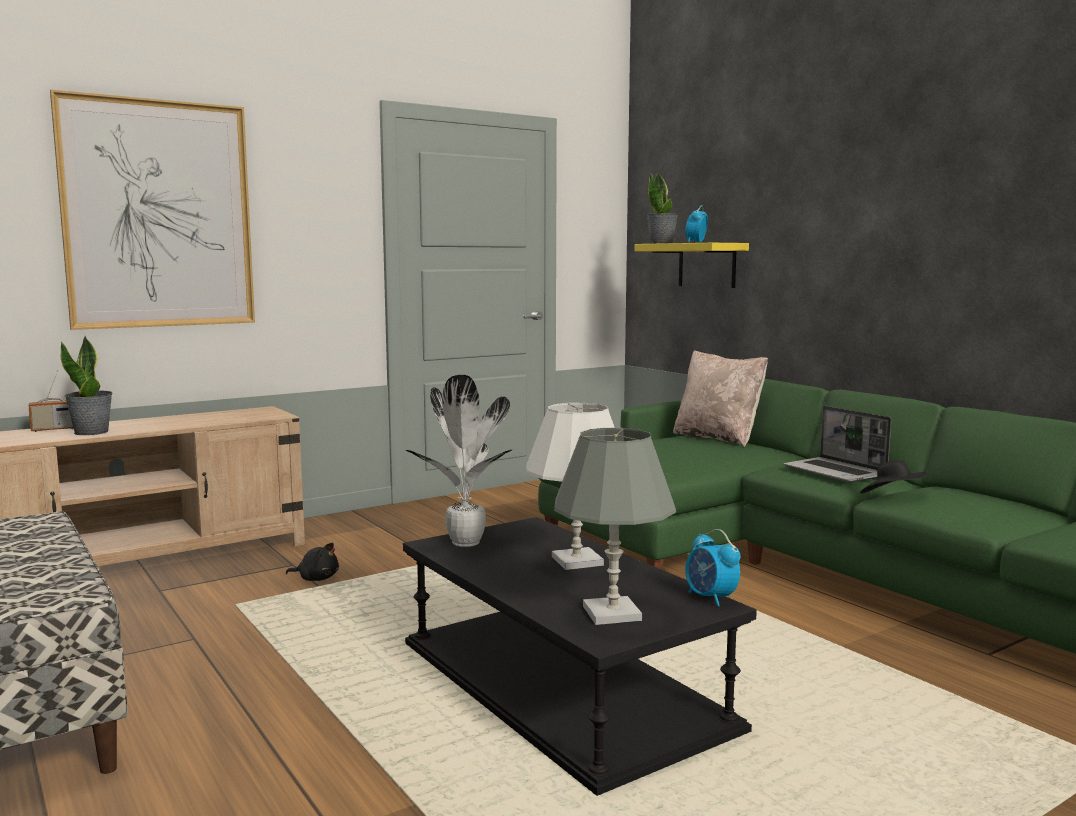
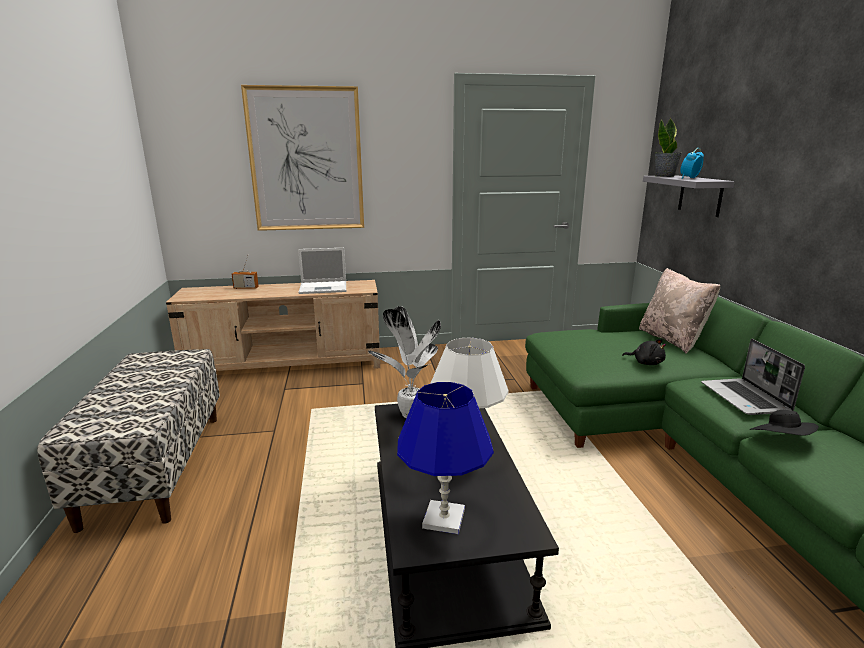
camera: 25 degrees right, 10 degrees up
potted plant [60,336,113,435] -> none
black plush toy [286,543,339,581] -> black plush toy moved to [622,339,666,365]
grey table lamp [554,428,676,625] -> blue table lamp [397,382,494,534]
yellow shelf [635,243,749,288] -> grey shelf [643,175,735,217]
alarm clock [685,529,741,606] -> none
none -> laptop [298,248,346,294]

